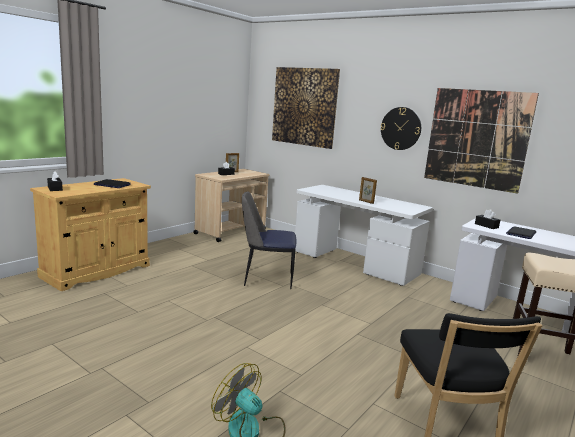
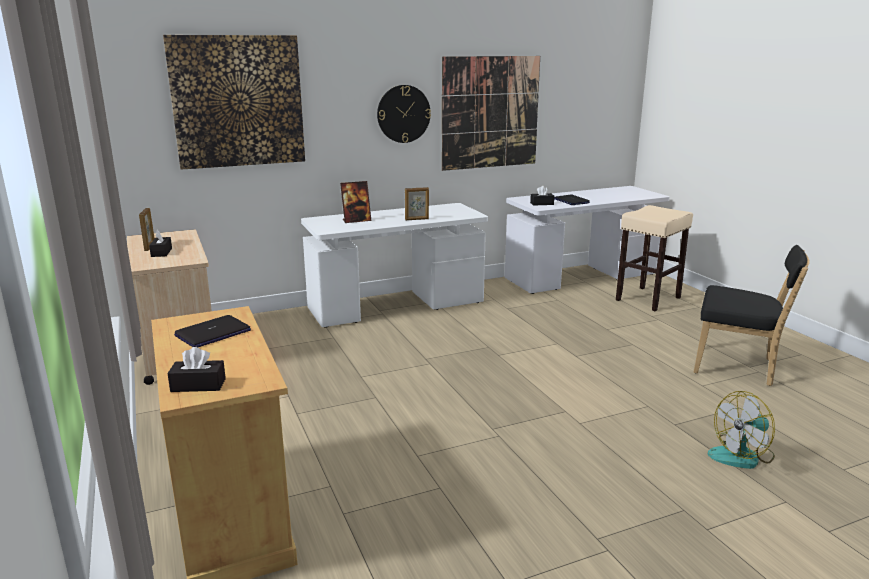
camera: 60 degrees left, 5 degrees up
chair [242,192,296,289] -> none
none -> picture frame [340,181,372,223]

